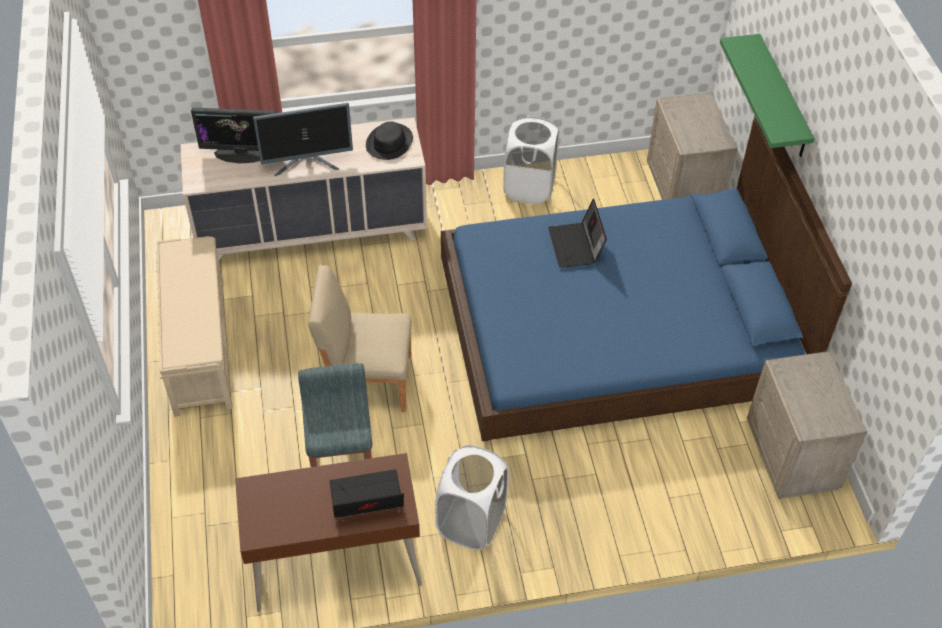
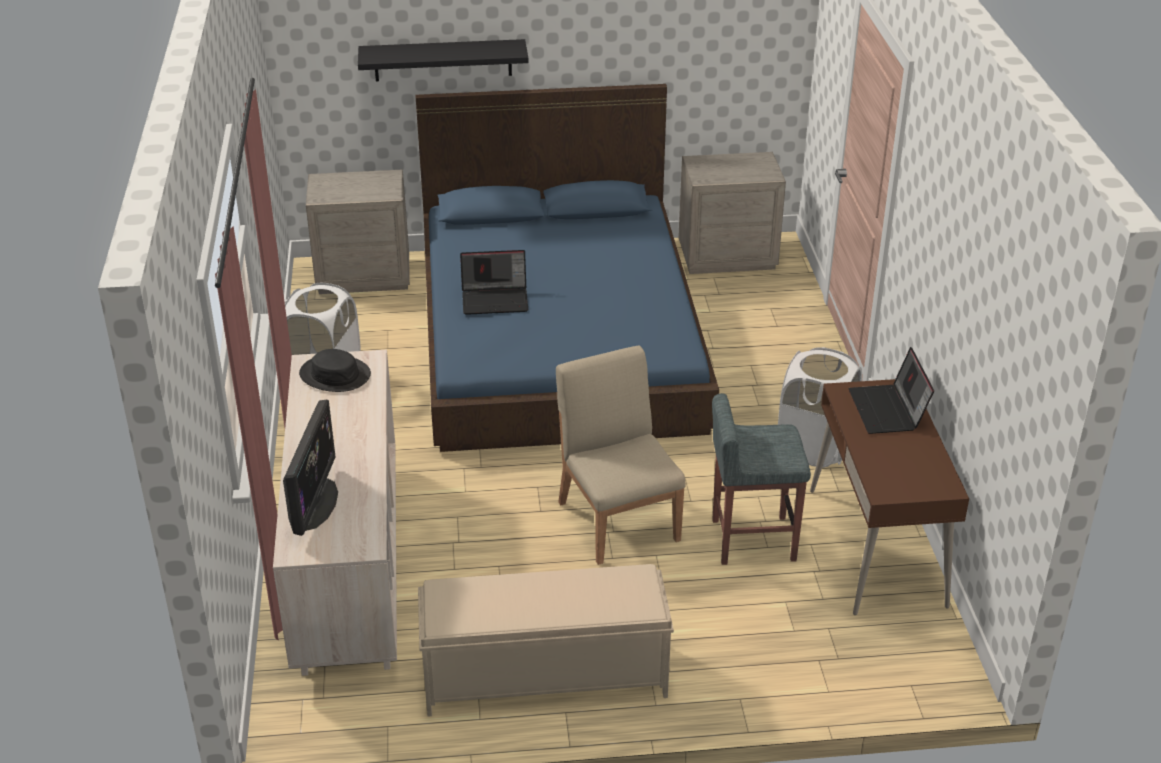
camera: 85 degrees left, 15 degrees down
monitor [253,103,353,176] -> none
beige chair [308,265,412,412] -> beige chair turned 150 degrees clockwise [556,345,685,565]
green shelf [720,34,815,157] -> black shelf [358,39,529,81]

